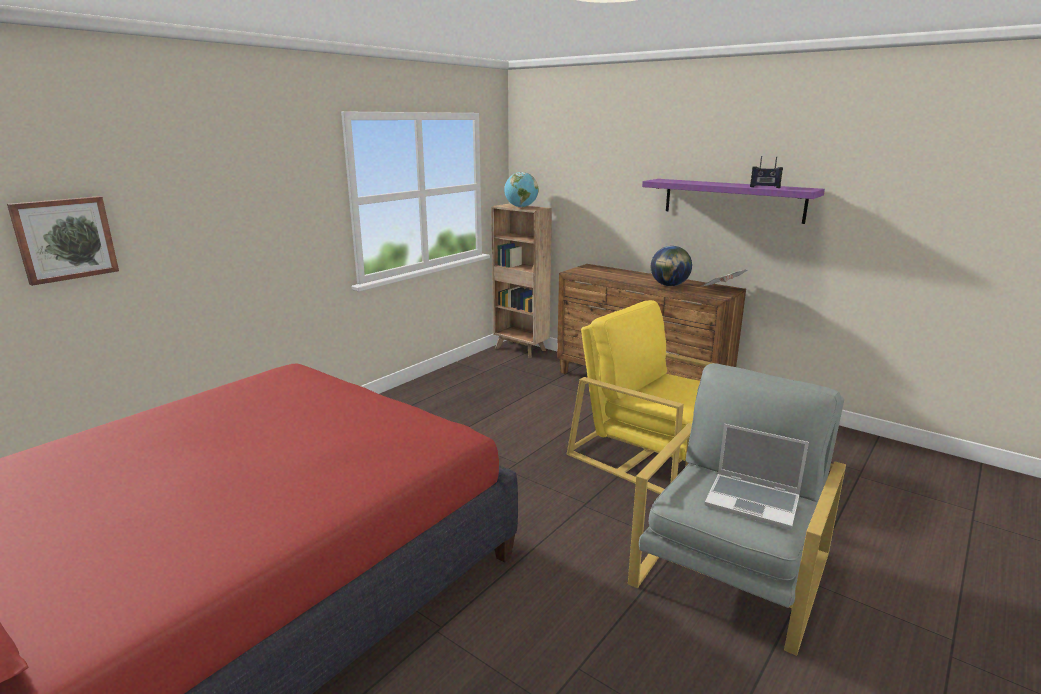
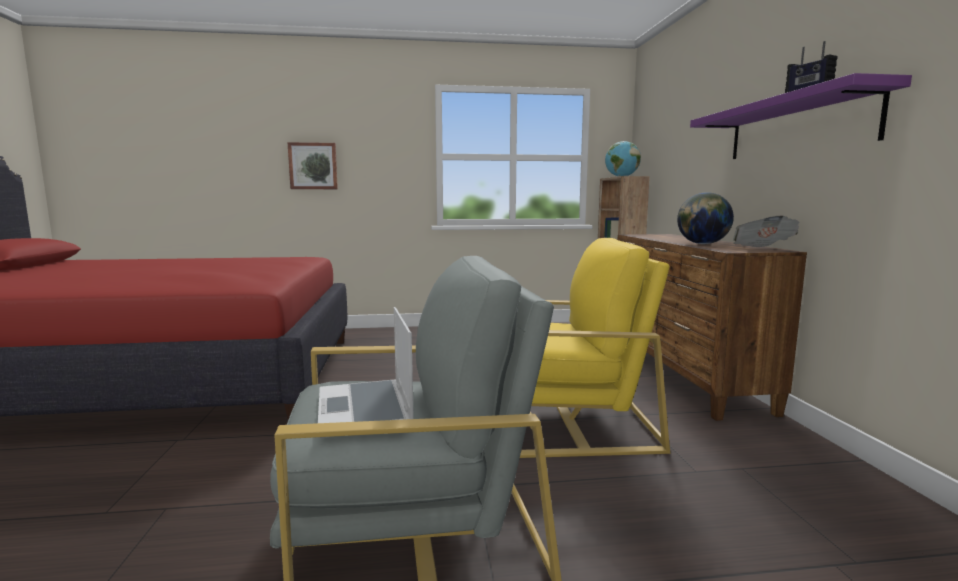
camera: 45 degrees right, 10 degrees down
picture [7,196,119,286] -> picture moved to [287,142,338,189]
yellow armchair [566,300,712,494] -> yellow armchair turned 90 degrees clockwise [520,238,671,458]

